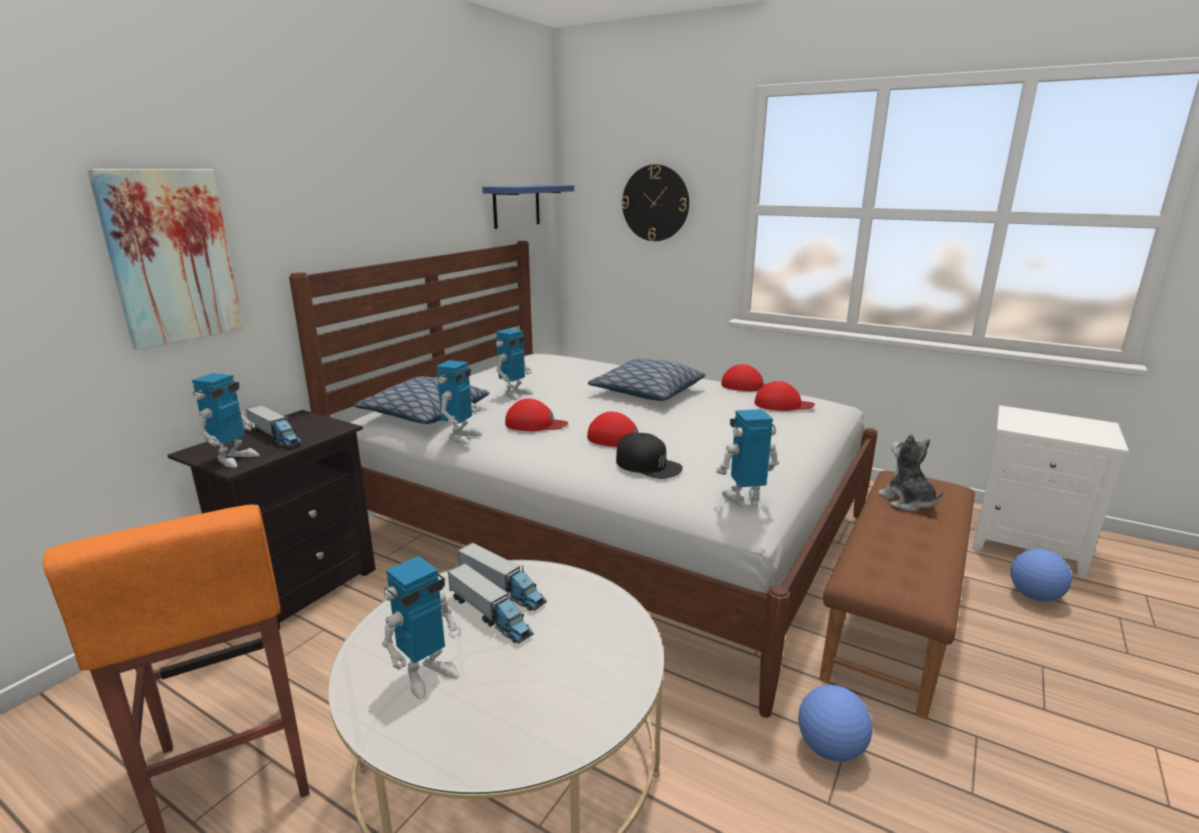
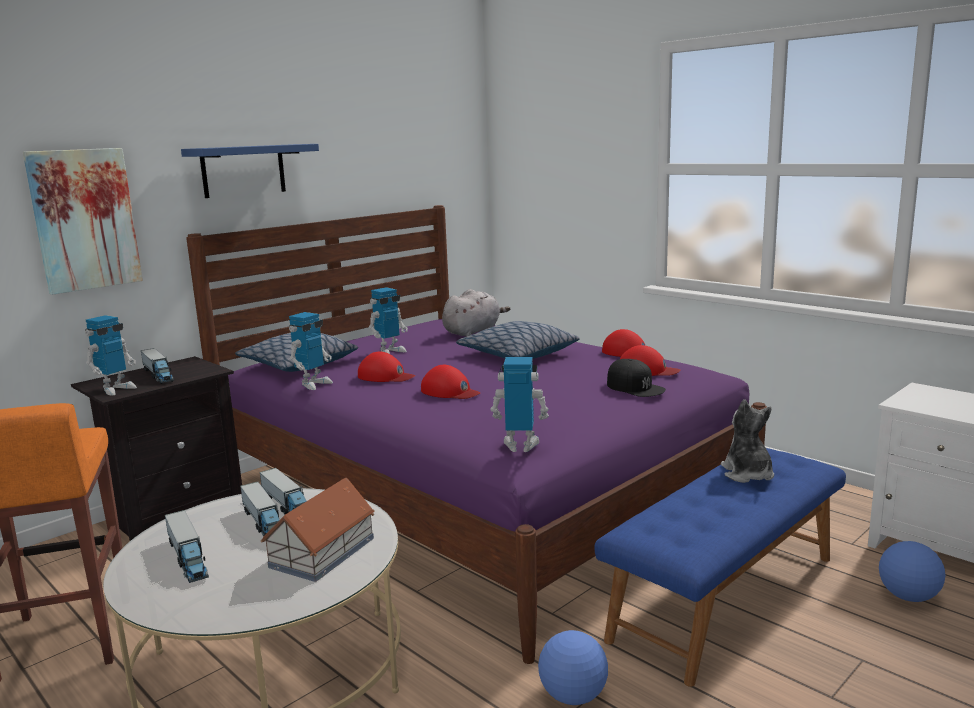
camera: 15 degrees right, 5 degrees down
white bed [289,241,878,718] -> purple bed [186,205,767,664]
toy robot [382,556,461,700] -> toy truck [165,510,209,583]
blue shelf [482,185,574,229] -> blue shelf moved to [181,144,319,198]
black cap [616,433,683,479] -> black cap moved to [607,359,666,397]
wall clock [622,164,689,241] -> none
brown bench [820,471,975,719] -> blue bench [594,448,846,687]
none -> toy house [261,478,375,582]
none -> grey plush toy [442,289,510,337]

